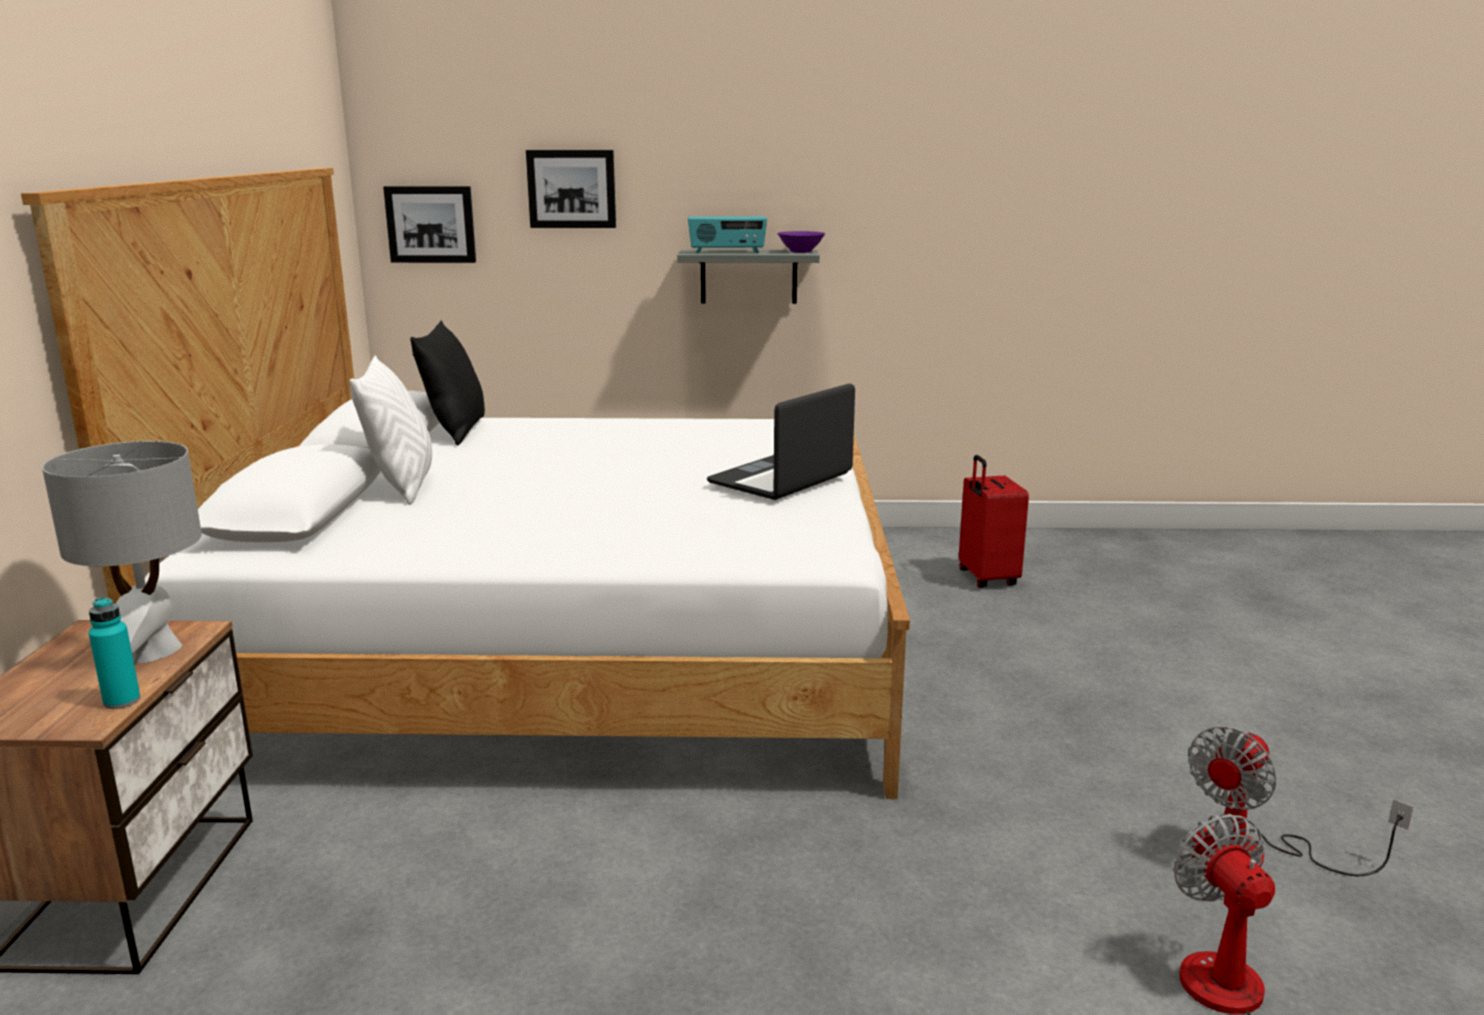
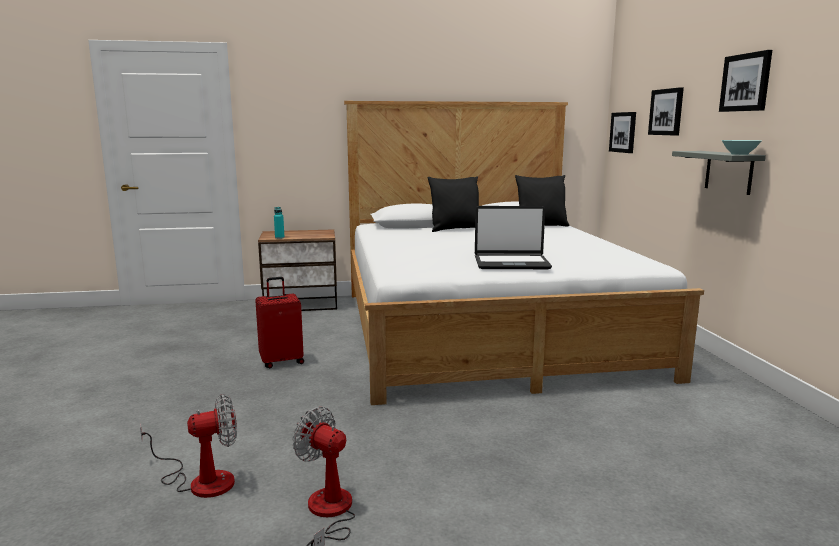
camera: 80 degrees right, 5 degrees down
grey table lamp [42,441,202,663] -> none
white pillow [350,355,432,505] -> black pillow [428,176,479,232]
radio [688,216,767,253] -> none
laptop [707,383,855,500] -> laptop turned 150 degrees clockwise [475,206,552,269]
purple bowl [777,231,825,253] -> turquoise bowl [721,140,761,155]
red suitcase [959,455,1029,588] -> red suitcase moved to [255,277,304,369]
none -> picture [719,50,772,112]

